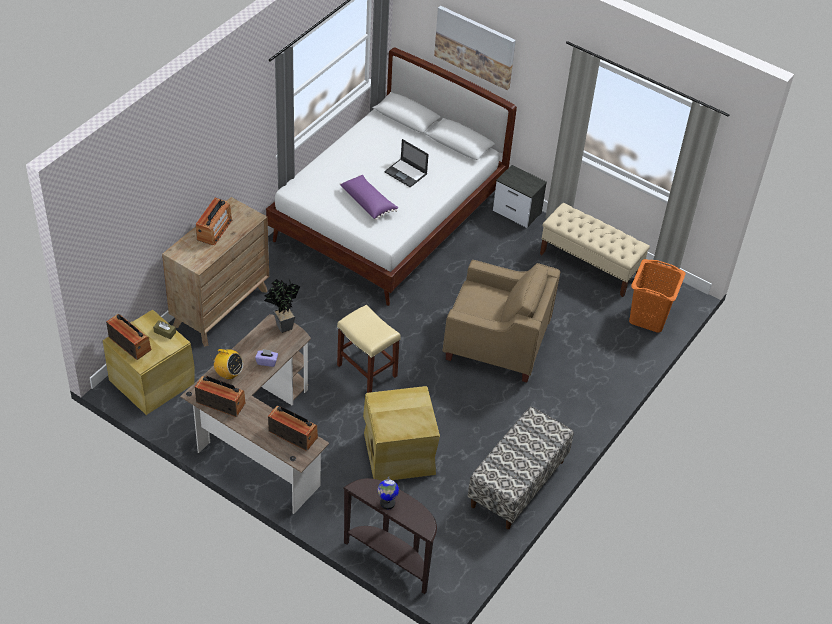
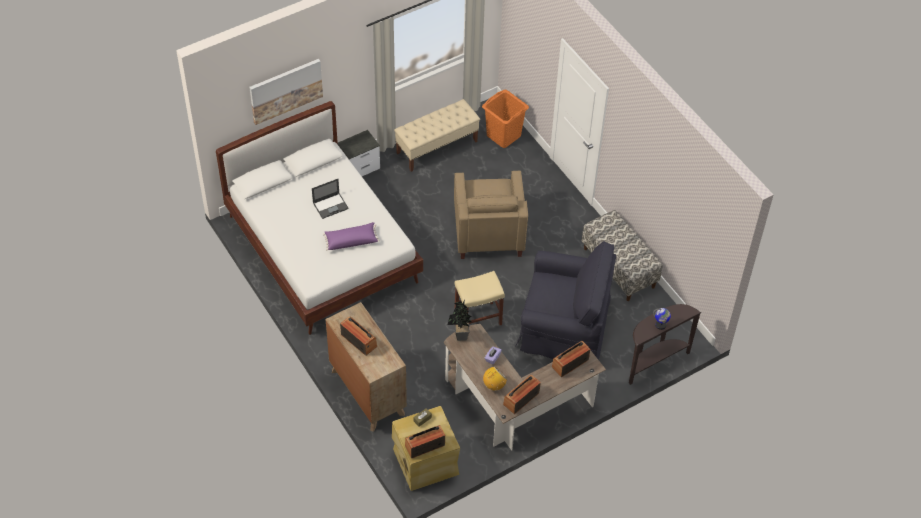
camera: 65 degrees left, 5 degrees up
beige storage box [363,386,440,481] -> black armchair [515,241,616,360]
beige armchair [443,260,560,382] -> beige armchair turned 135 degrees clockwise [454,170,528,259]

